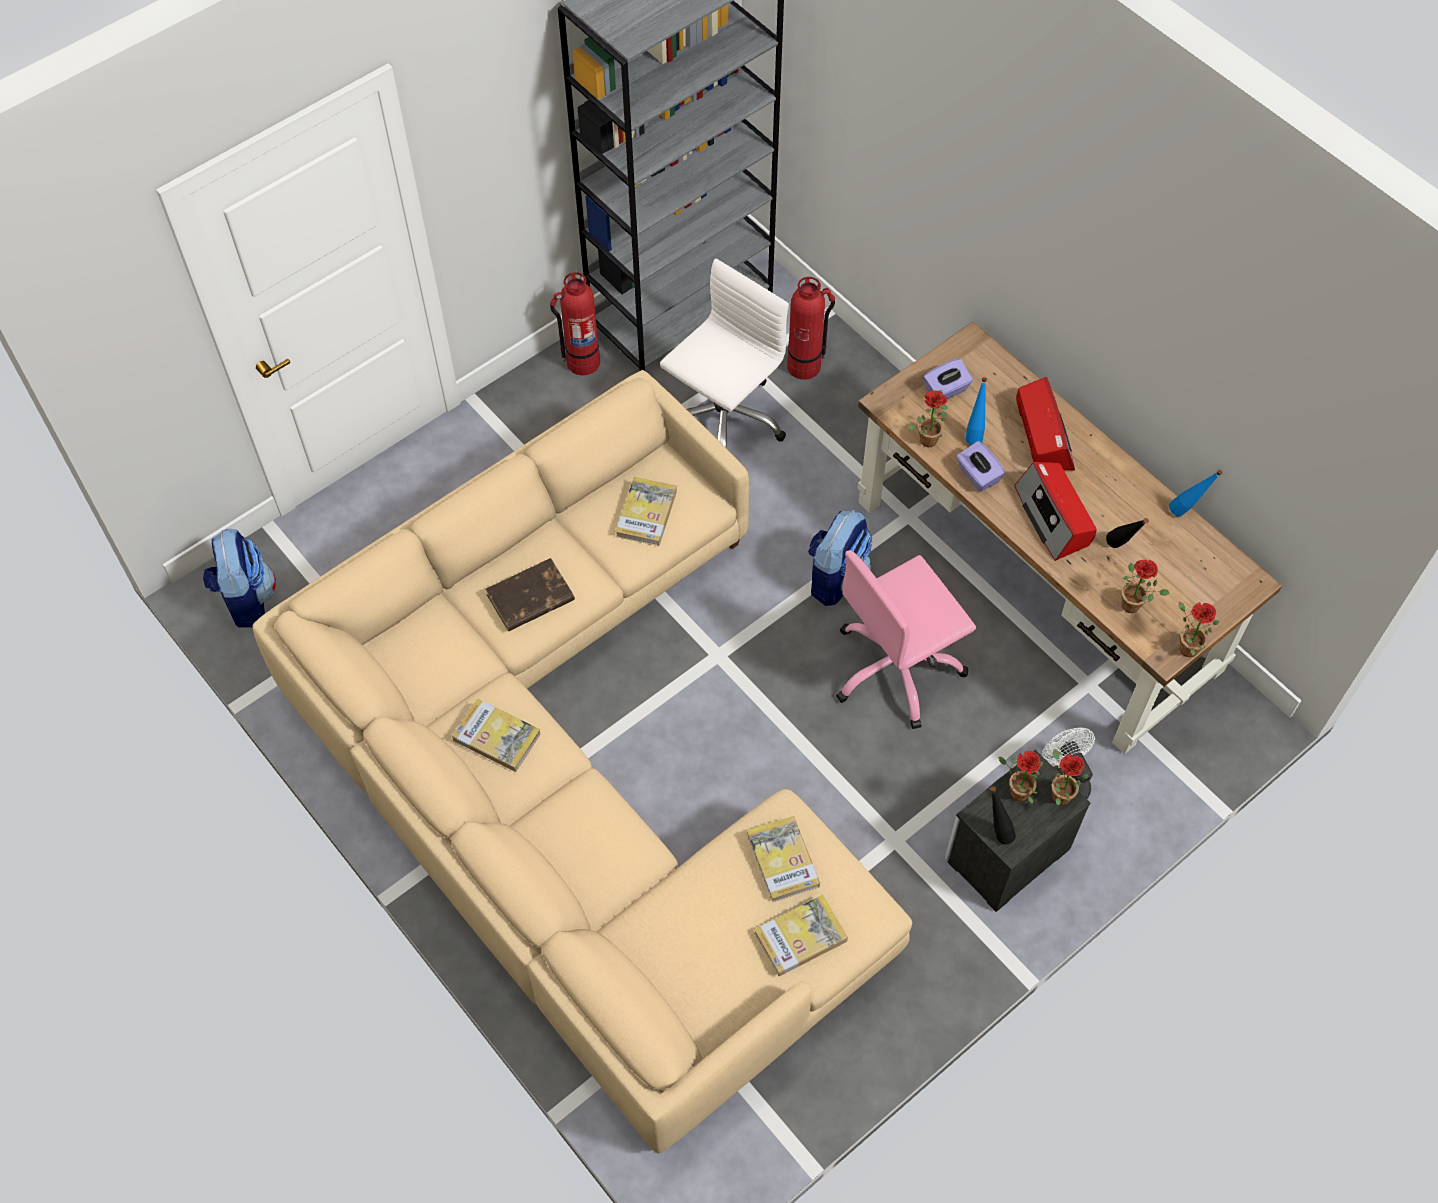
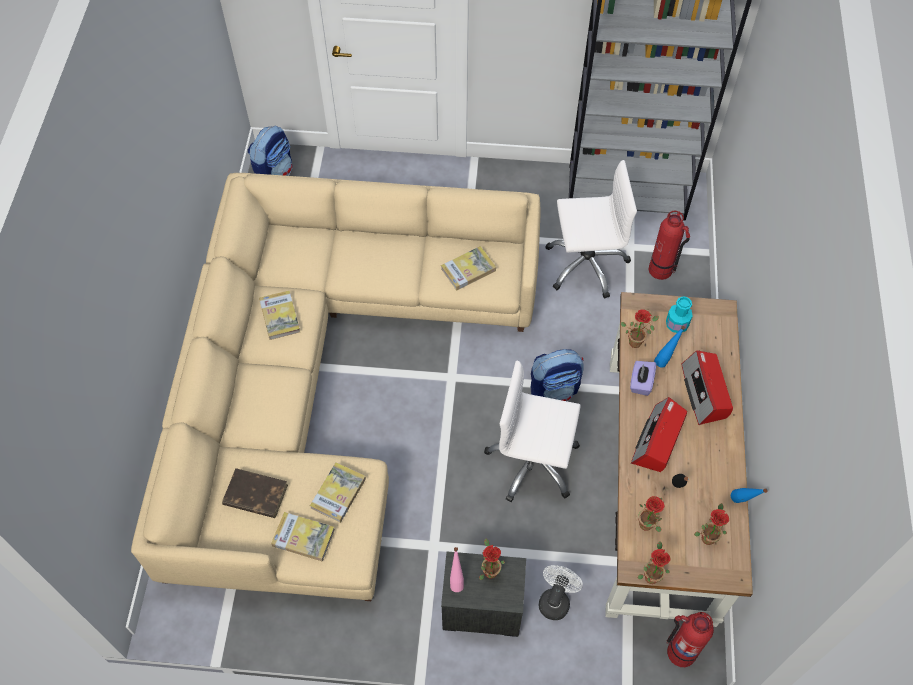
camera: 45 degrees right, 0 degrees up
brown book [486,558,575,631] -> brown book moved to [222,468,288,518]
fire extinguisher [550,272,600,375] -> fire extinguisher moved to [666,612,714,667]
pink office chair [836,550,976,729] -> white office chair [484,360,581,502]
purple tissue box [923,359,973,399] -> turquoise bottle [666,296,693,333]
black bottle [990,786,1016,844] -> pink bottle [450,547,464,592]
radio [1016,377,1075,471] -> radio turned 135 degrees clockwise [681,350,733,425]
potted plant [1051,749,1089,805] -> potted plant moved to [694,503,729,545]

